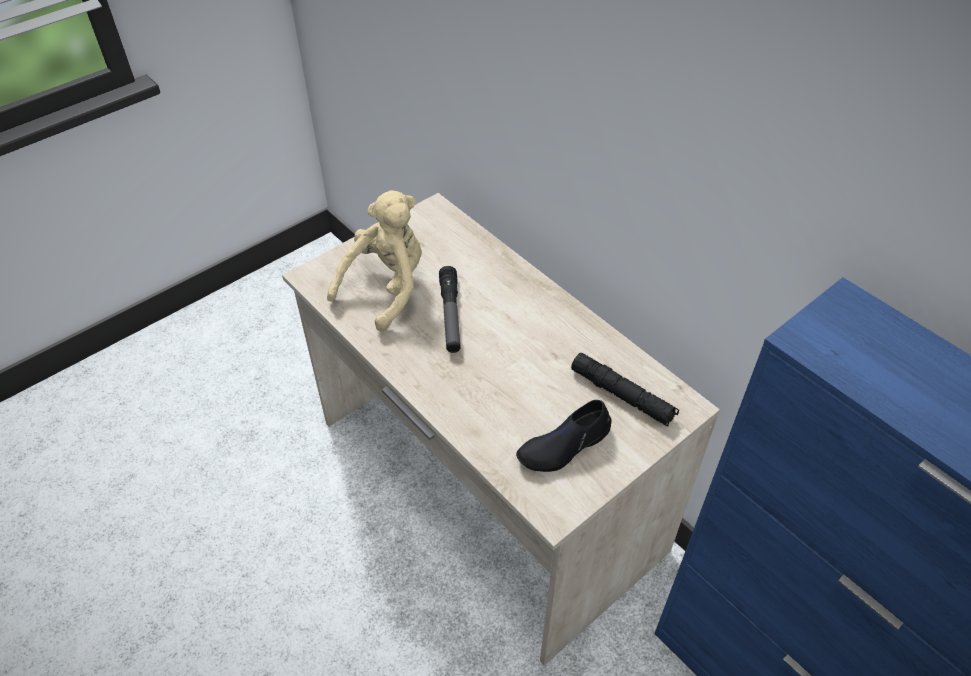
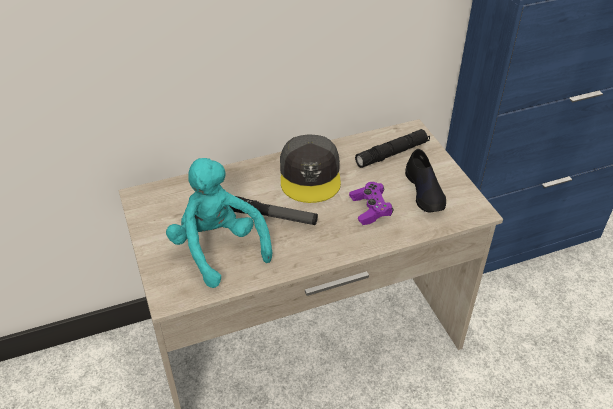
camera: 70 degrees left, 5 degrees down
beige plush toy [327,190,422,332] -> turquoise plush toy [166,158,272,288]
none -> grey cap [280,134,341,203]
none -> purple game controller [349,182,394,225]

